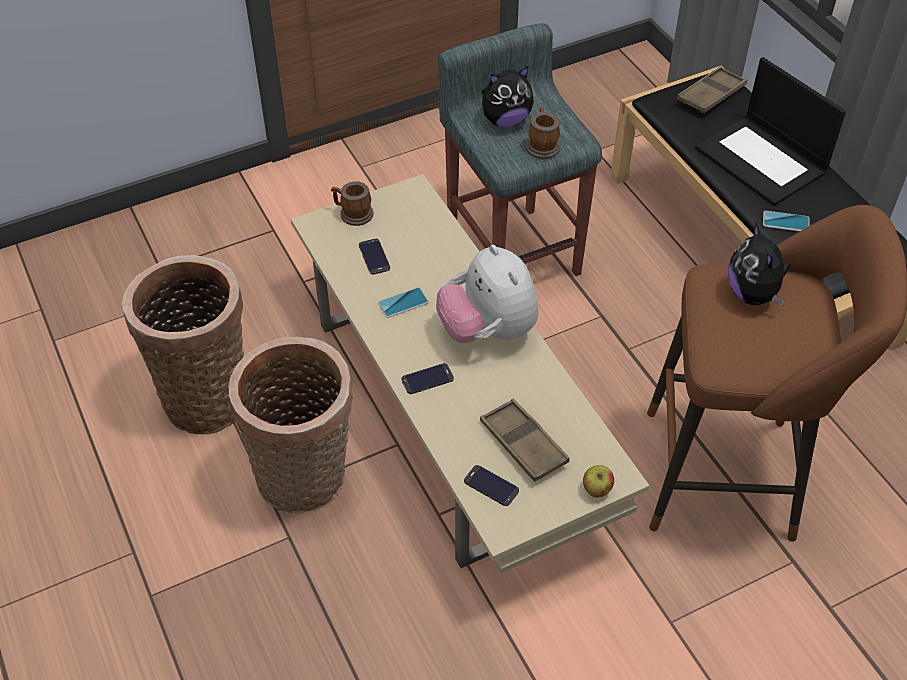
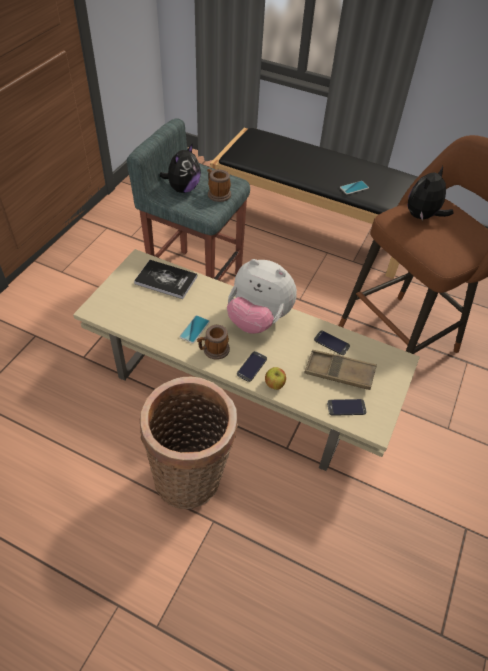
camera: 40 degrees left, 0 degrees up
basket [122,255,244,434] -> none
mug [331,181,373,226] -> mug moved to [197,325,230,360]
phone [359,238,390,274] -> phone moved to [314,330,350,355]
apple [583,465,614,498] -> apple moved to [265,367,286,390]
brown tray [677,66,747,113] -> none
laptop [695,57,846,206] -> none
plush toy [728,223,790,306] -> plush toy turned 90 degrees clockwise [408,166,454,221]
none -> book [134,260,197,299]

